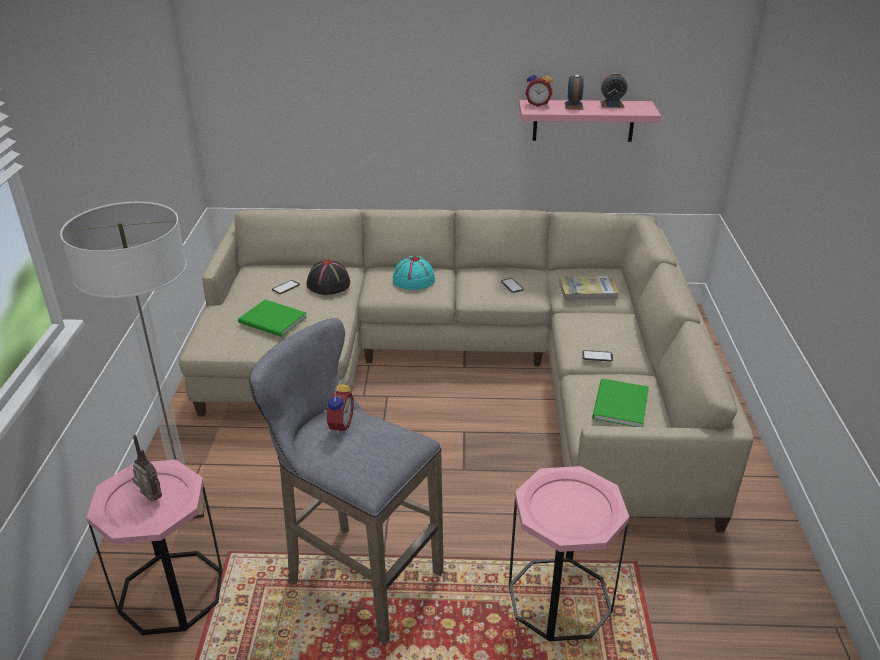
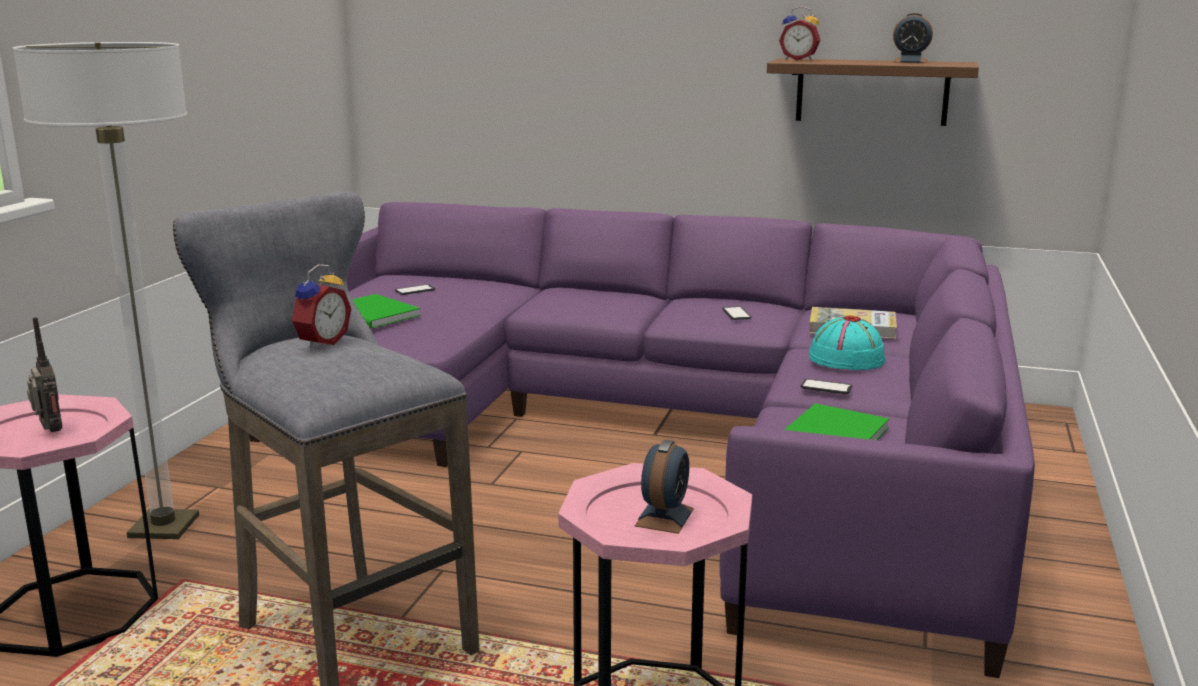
camera: 15 degrees right, 15 degrees down
beige sofa [179,209,753,532] -> purple sofa [249,202,1035,678]
black hat [306,260,350,295] -> none
turquoise hat [393,256,435,290] -> turquoise hat moved to [809,315,885,370]
pink shelf [519,100,661,142] -> brown shelf [767,59,979,126]
alarm clock [565,74,584,110] -> alarm clock moved to [635,440,694,534]

